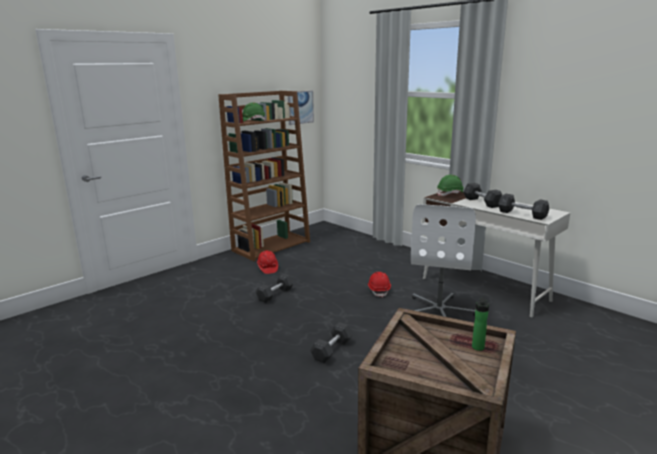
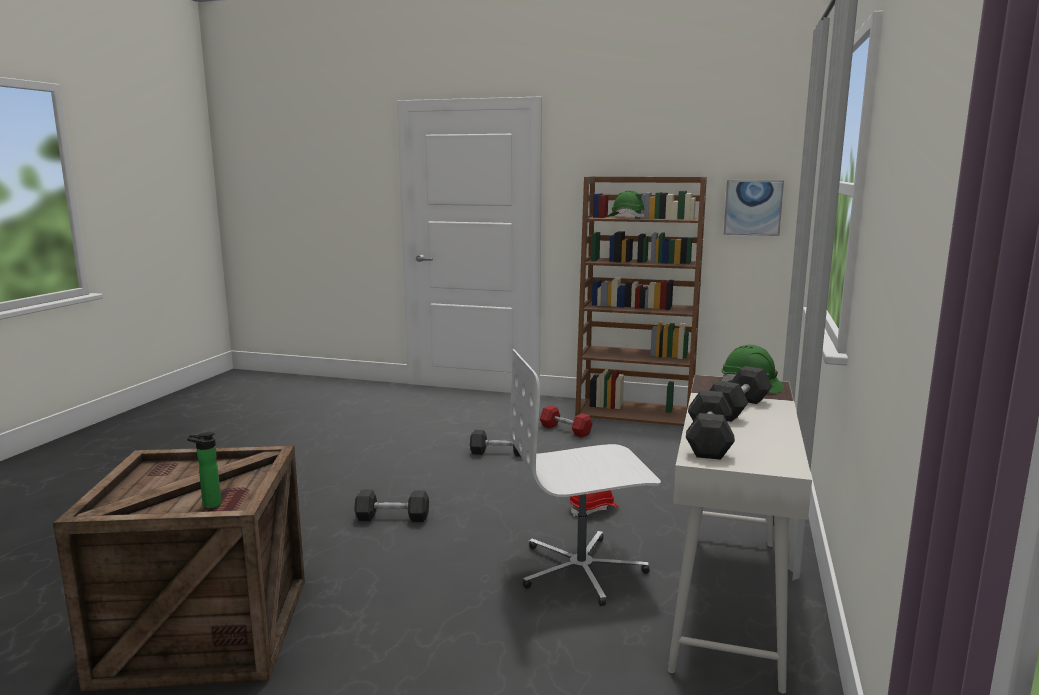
camera: 60 degrees right, 5 degrees down
red hard hat [257,250,278,274] -> red dumbbell [540,405,593,437]

